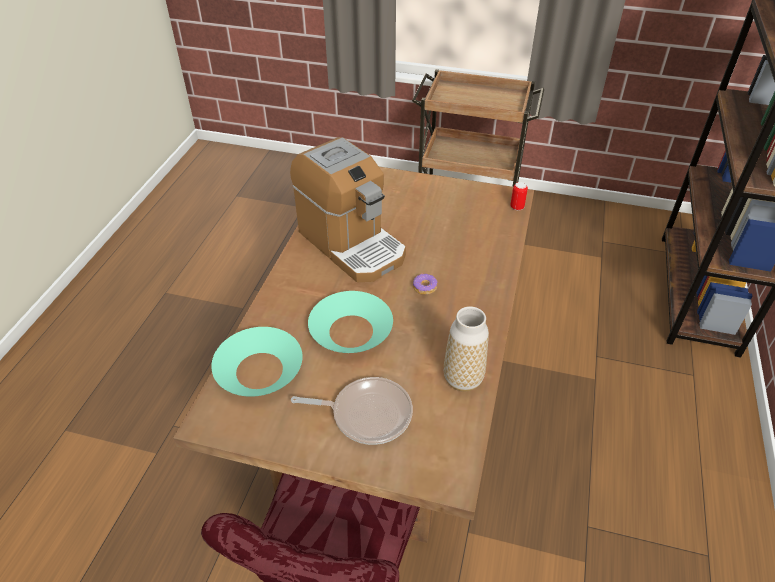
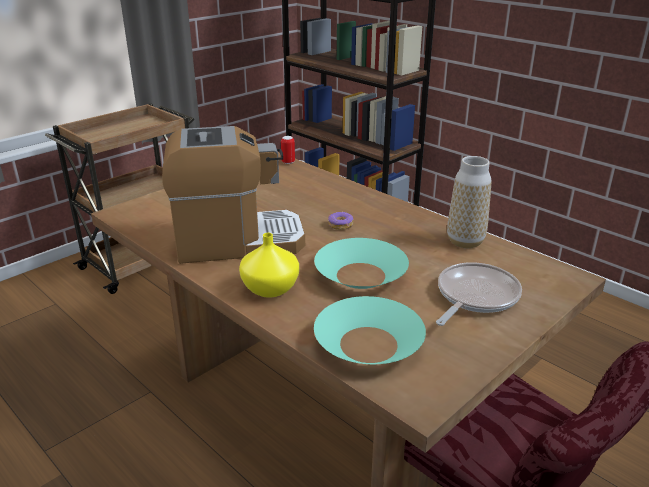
camera: 60 degrees left, 15 degrees down
none -> yellow vase [239,233,299,298]

